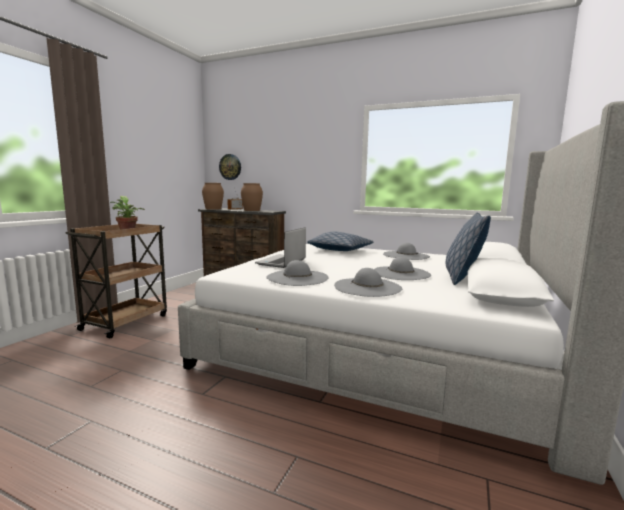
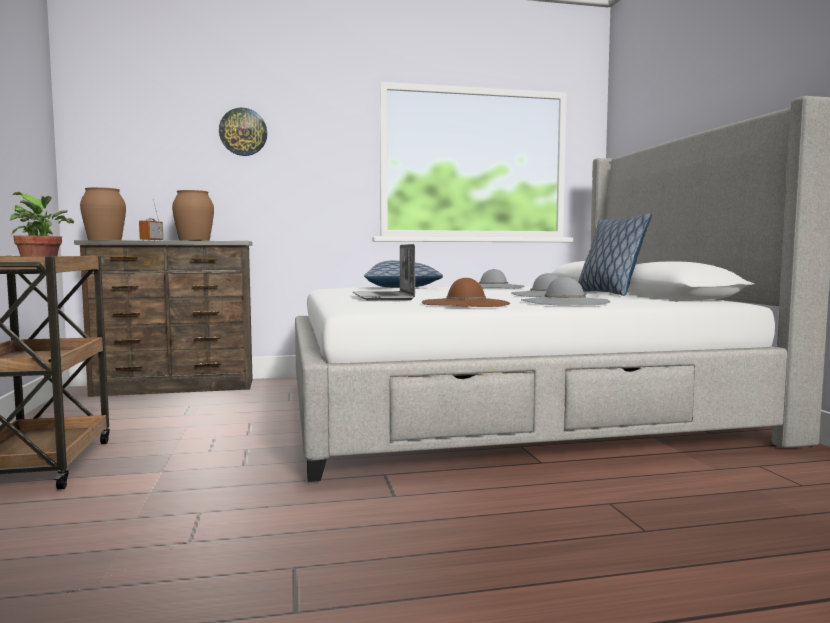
camera: 35 degrees left, 5 degrees down
wall clock [219,154,241,180] -> wall clock moved to [219,108,267,156]
grey hat [266,260,328,286] -> brown hat [422,278,511,307]

